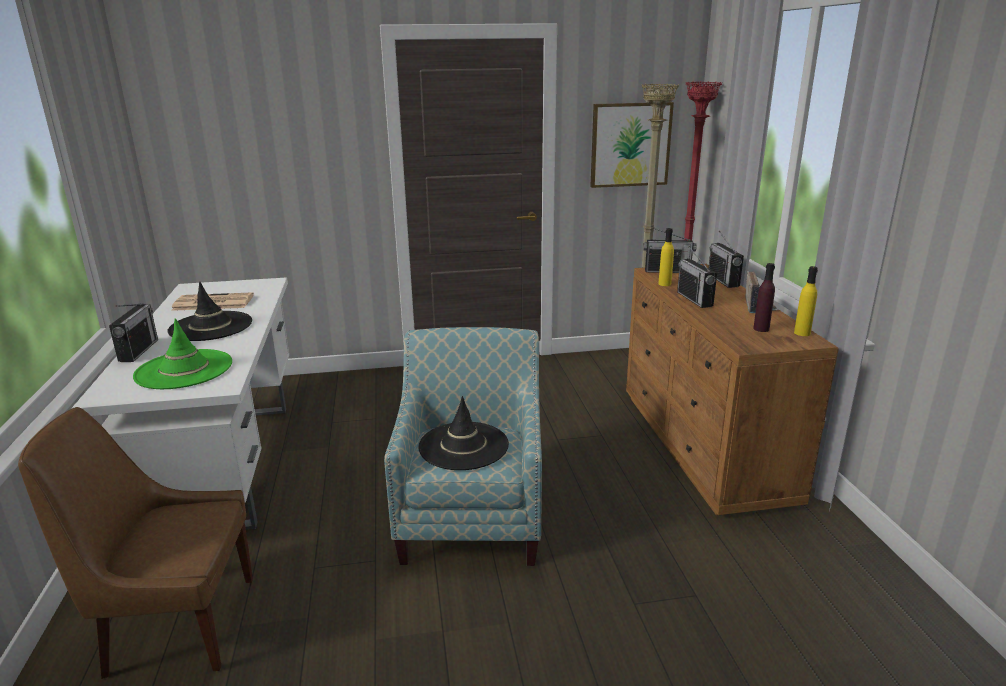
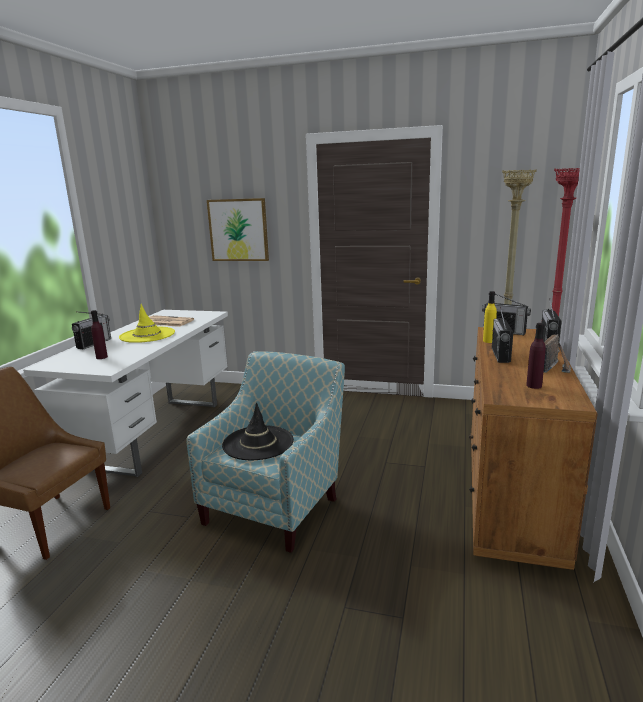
camera: 25 degrees right, 5 degrees down
green hat [133,318,232,389] -> purple bottle [91,310,108,359]
black hat [167,282,252,341] -> yellow hat [119,304,175,343]
picture [590,102,674,188] -> picture moved to [207,198,269,261]
yellow bottle [794,266,818,336] -> none

